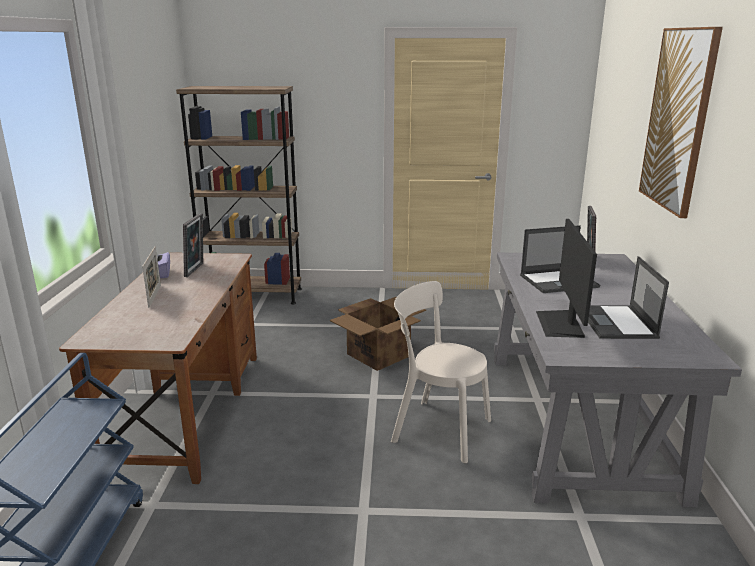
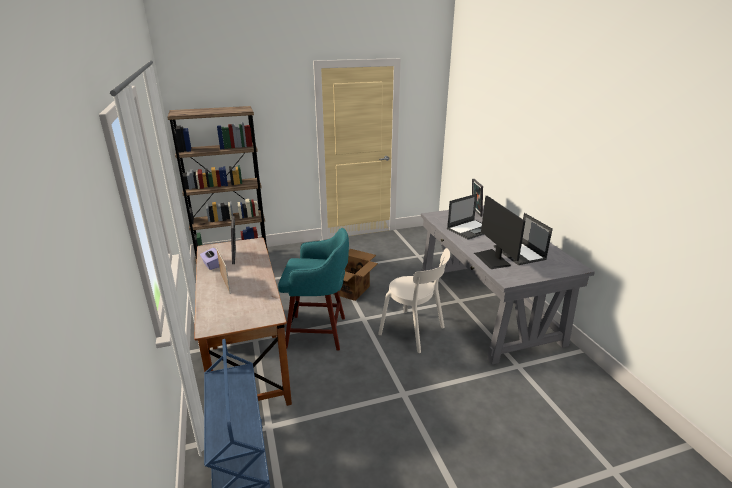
camera: 20 degrees left, 5 degrees up
beige chair [391,281,491,463] -> beige chair turned 150 degrees counterclockwise [378,248,450,353]
picture [639,27,723,218] -> none
none -> turquoise stool [278,228,349,351]

